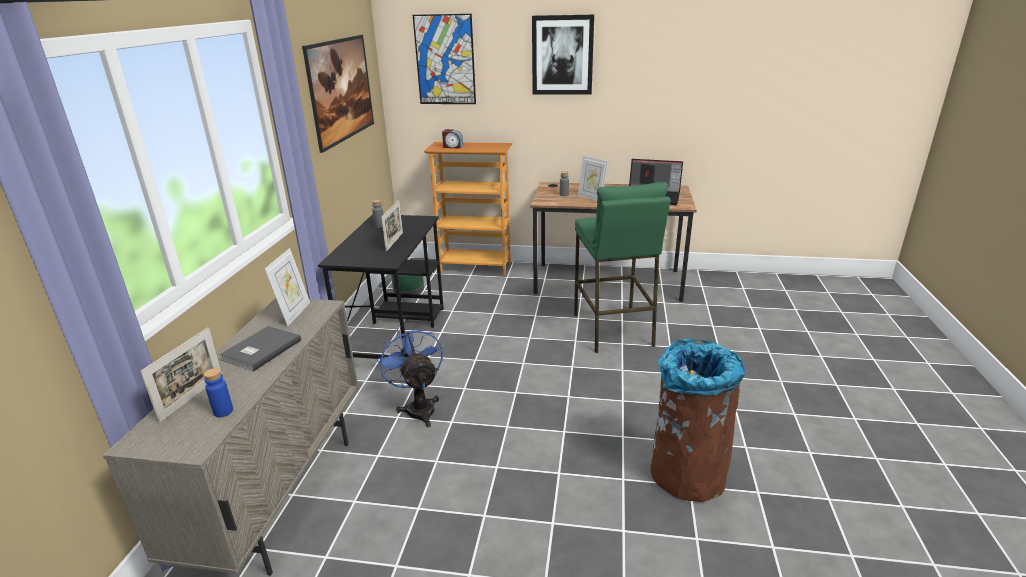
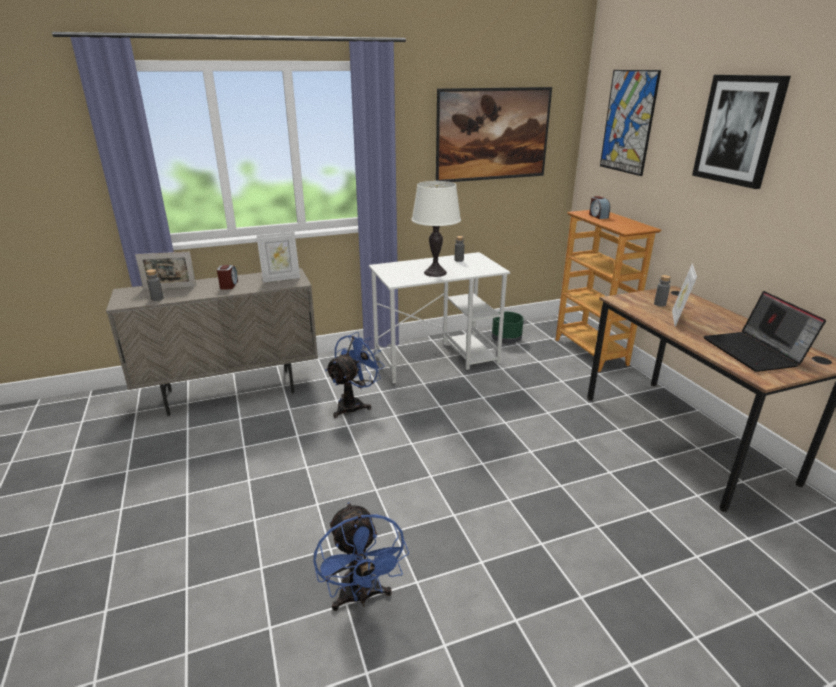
camera: 60 degrees right, 0 degrees up
blue bottle [204,368,233,417] -> grey bottle [146,269,164,301]
grey book [219,326,301,371] -> alarm clock [217,265,238,289]
black desk [318,214,444,359] -> white desk [369,252,510,383]
picture frame [381,200,403,252] -> white table lamp [411,181,461,277]
green stool [574,182,671,353] -> none
brown trash can [650,339,746,502] -> blue fan [314,502,409,611]

